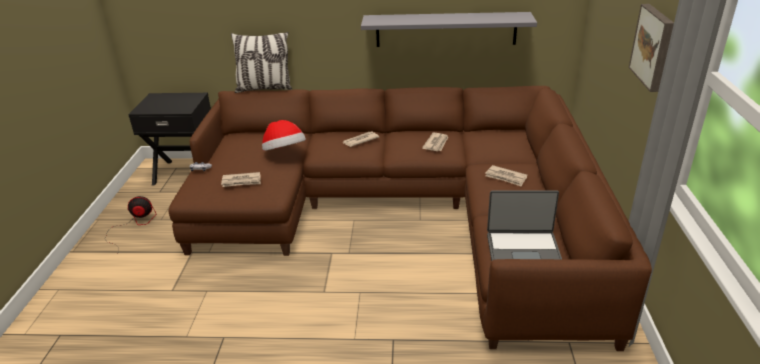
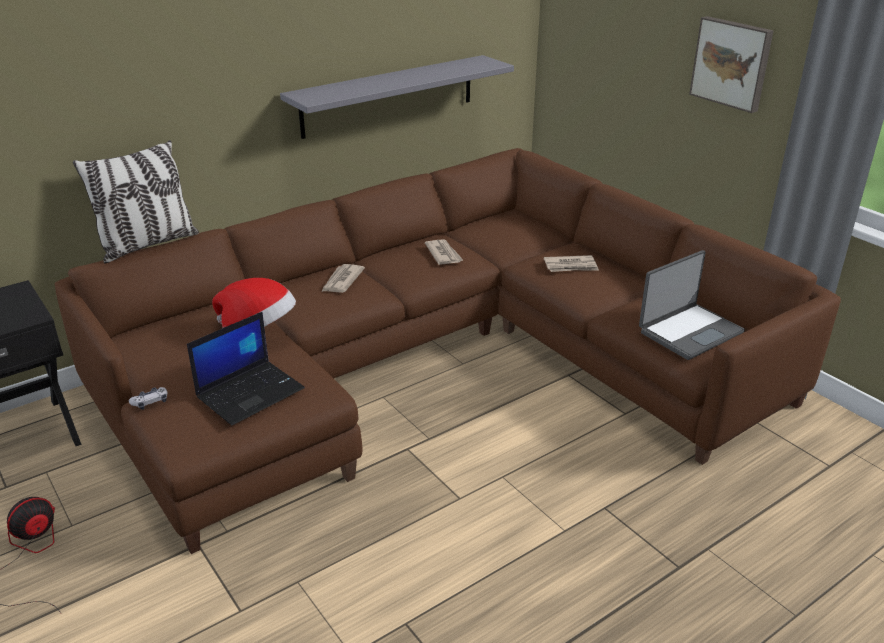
camera: 40 degrees left, 0 degrees up
newspaper [221,172,261,187] -> laptop [187,312,305,425]

